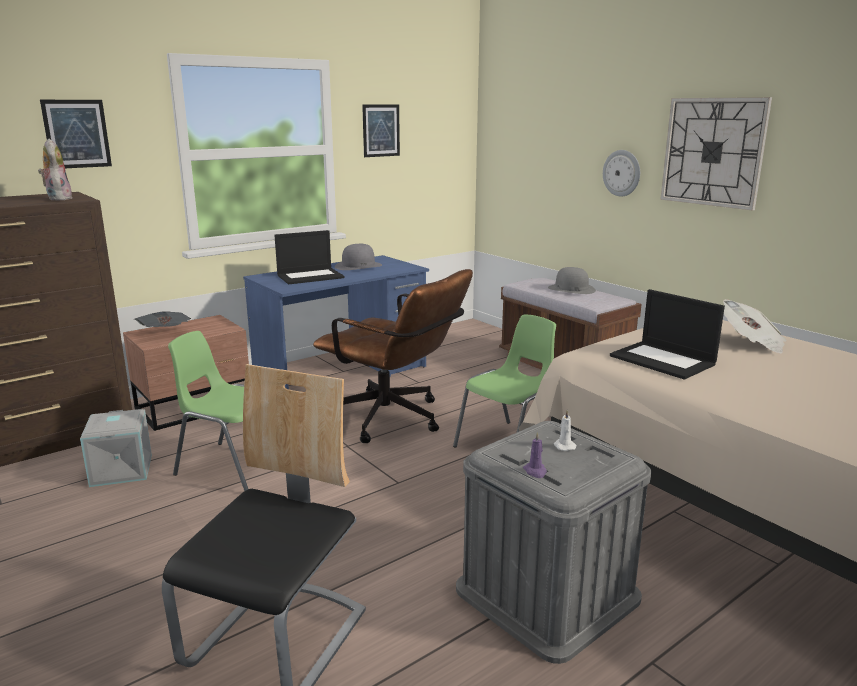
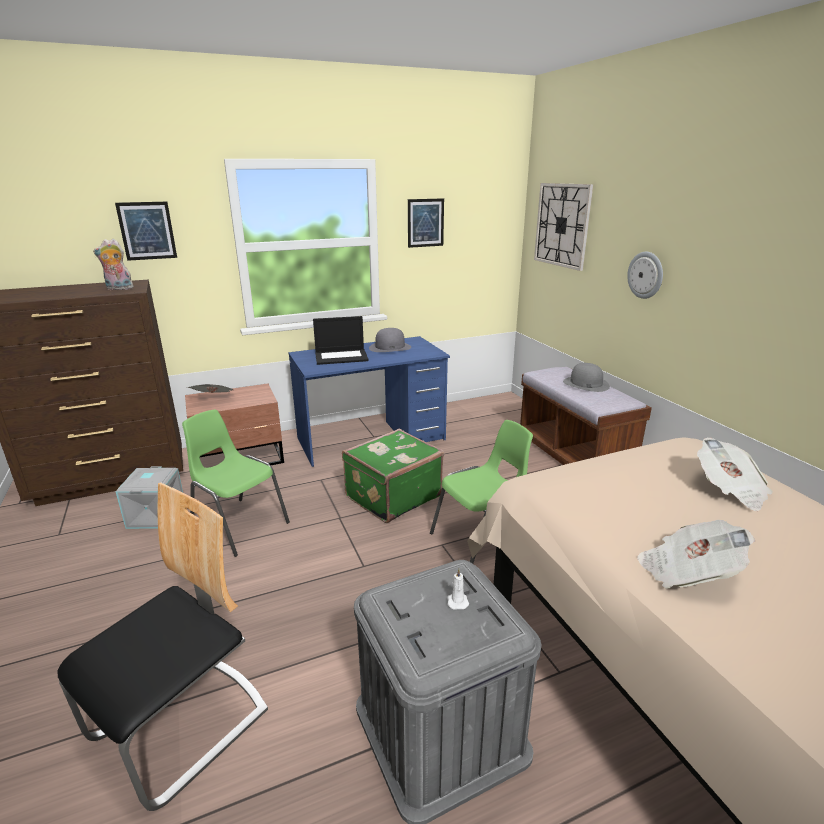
camera: 15 degrees right, 5 degrees up
plush toy [38,139,72,201] -> plush toy turned 90 degrees counterclockwise [93,239,134,290]
brown office chair [313,269,473,443] -> green suitcase [342,429,444,523]
purple candle [523,432,547,478] -> none
laptop [610,289,725,380] -> none
wall clock [660,97,772,211] -> wall clock moved to [534,183,593,271]
none -> newspaper [637,520,755,589]

